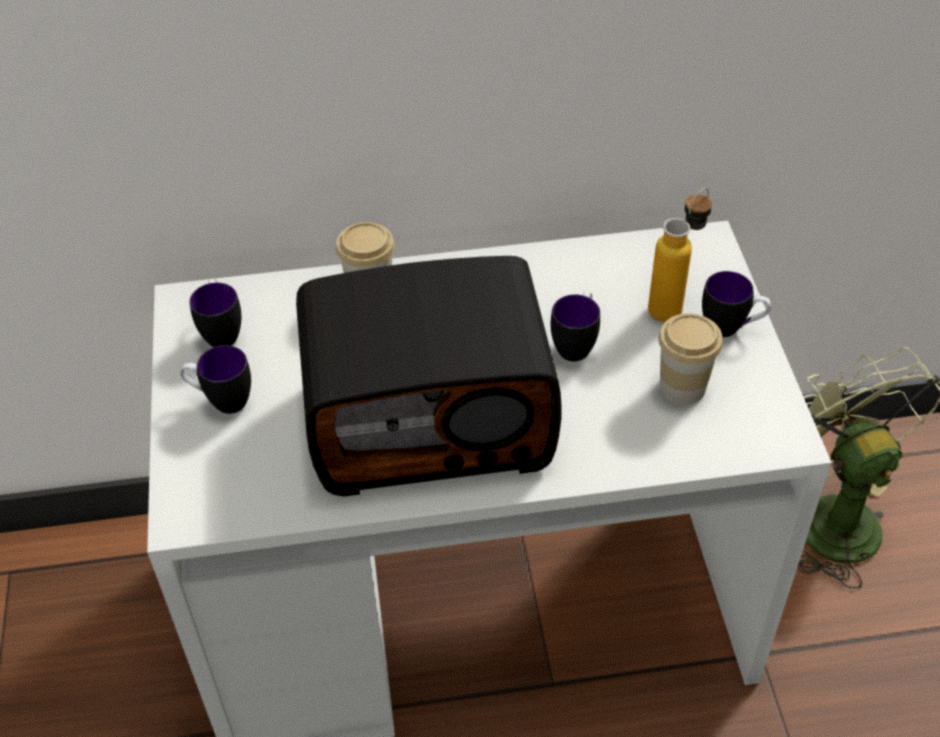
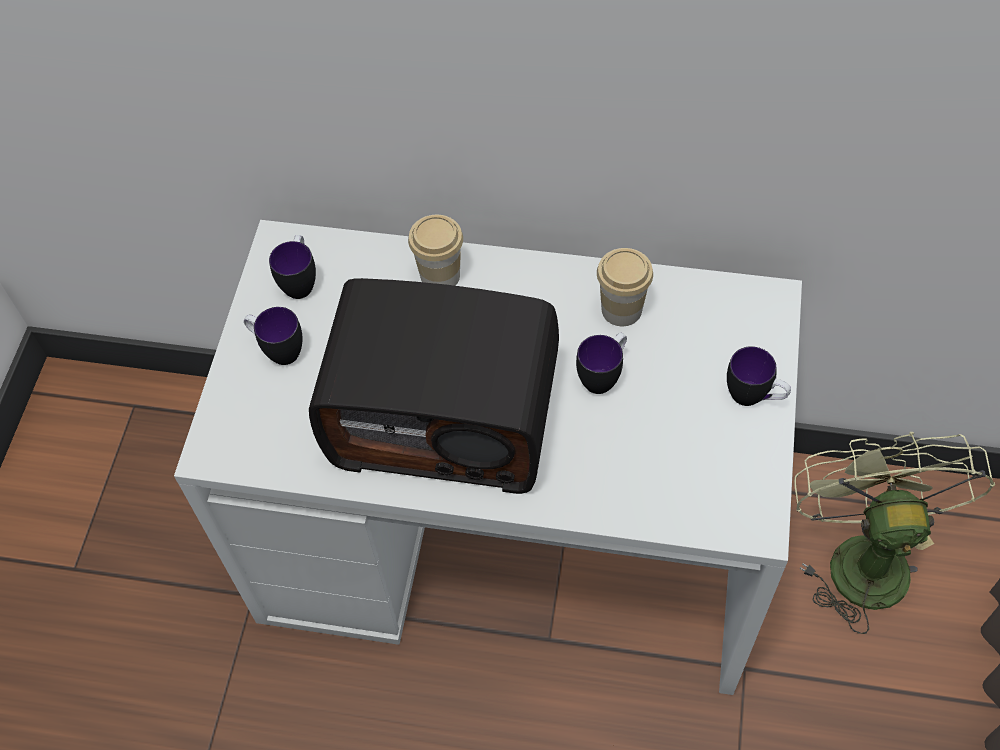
camera: 20 degrees right, 10 degrees up
bottle [648,188,712,322] -> none
cup [658,313,723,405] -> cup moved to [597,248,653,326]

